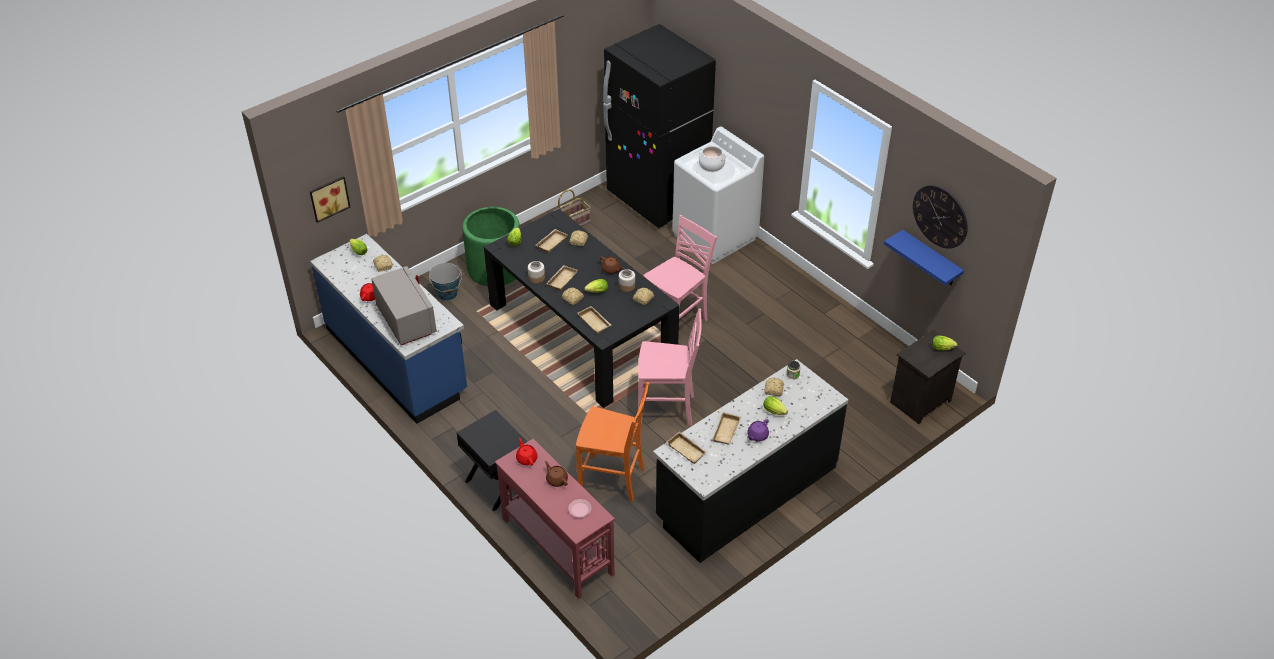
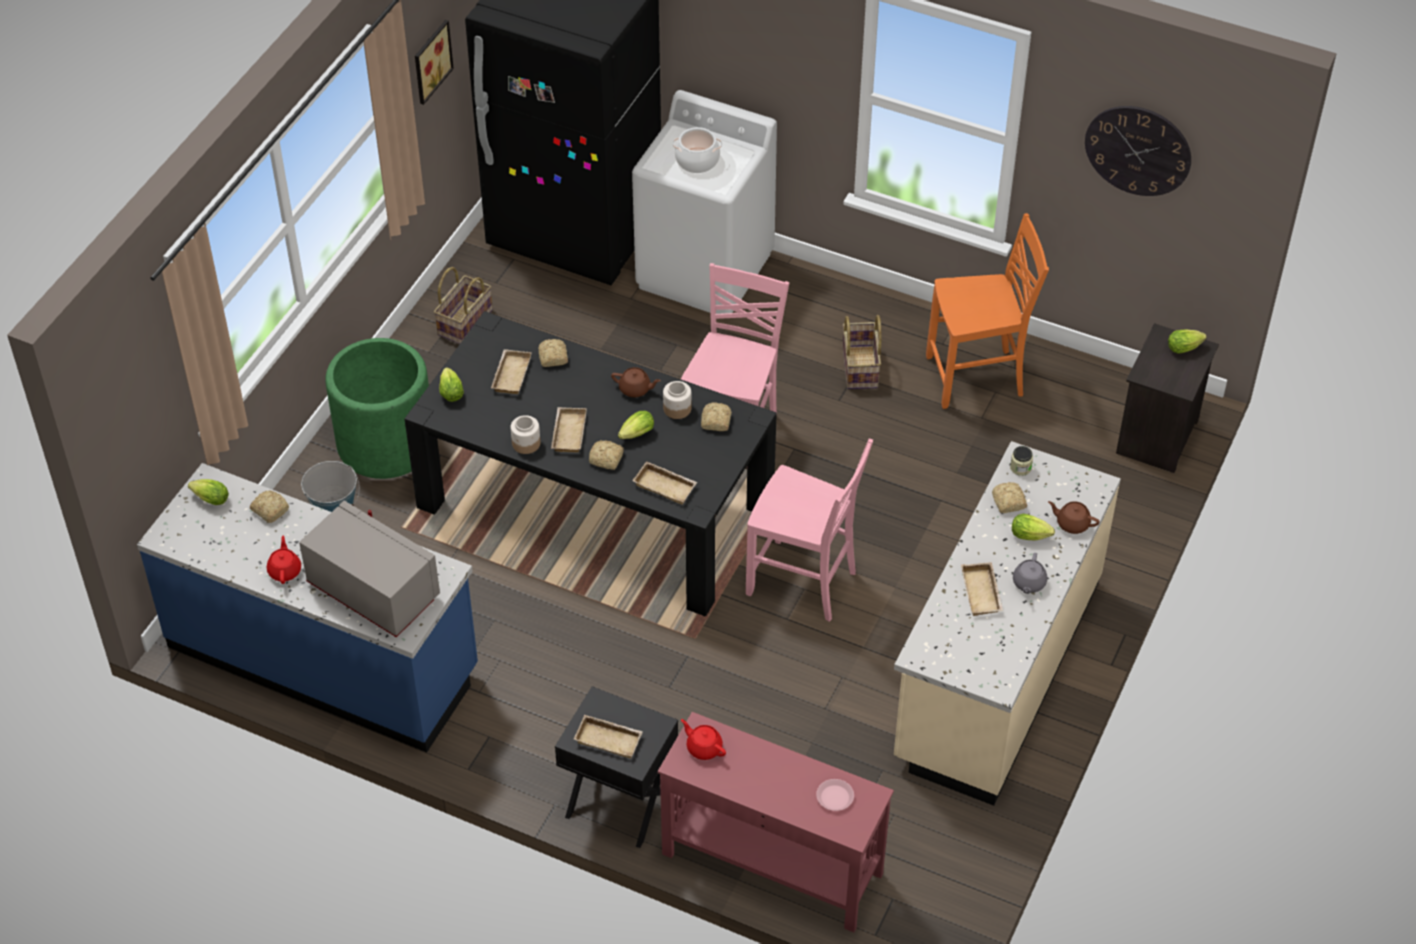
camera: 25 degrees left, 5 degrees up
picture [310,176,350,223] -> picture moved to [415,20,454,105]
brown teapot [545,461,568,487] -> brown teapot moved to [1048,501,1099,534]
orange chair [576,382,650,502] -> orange chair moved to [926,213,1049,409]
pink chair [638,309,702,426] -> pink chair turned 45 degrees clockwise [746,439,873,622]
black counter [653,359,848,563] -> beige counter [894,441,1121,806]
beige tray [666,432,707,464] -> beige tray moved to [574,715,643,758]
purple teapot [747,419,769,441] -> grey teapot [1013,553,1047,594]
blue shelf [884,230,964,285] -> none
none -> basket [842,315,881,389]

